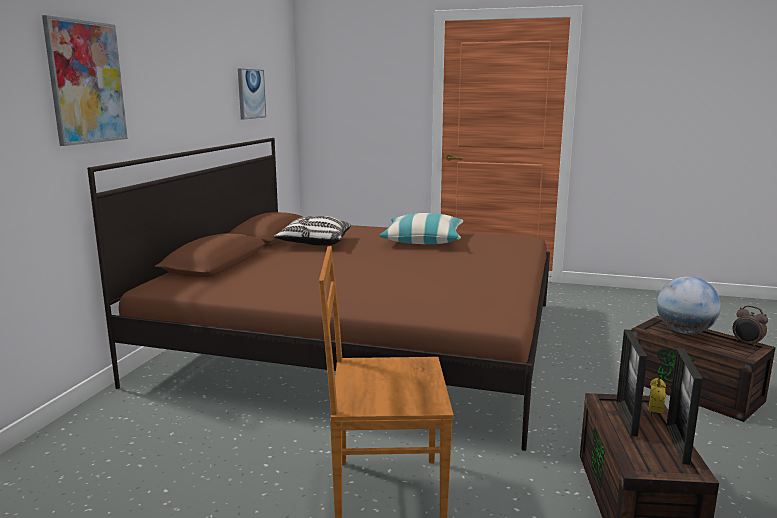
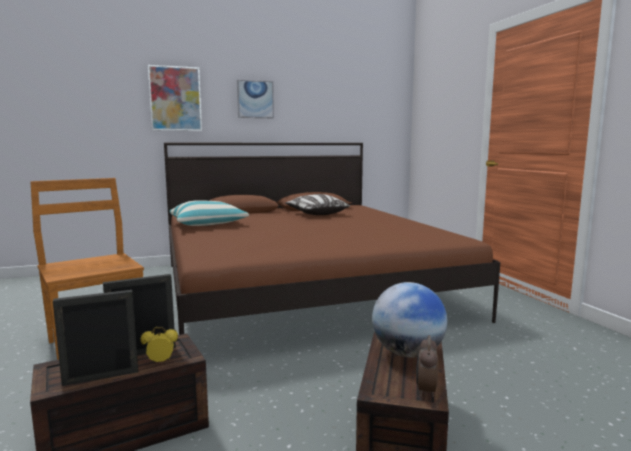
camera: 55 degrees right, 5 degrees down
picture [238,68,266,120] -> picture moved to [237,80,274,118]
pillow [380,213,463,244] -> pillow moved to [170,200,249,226]

